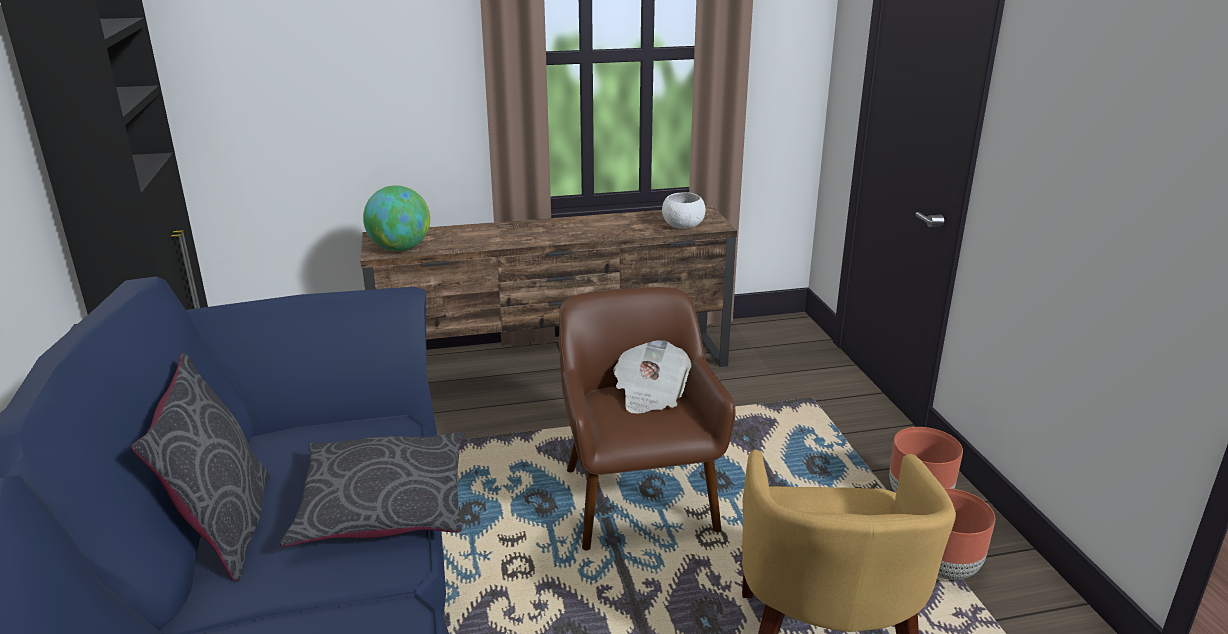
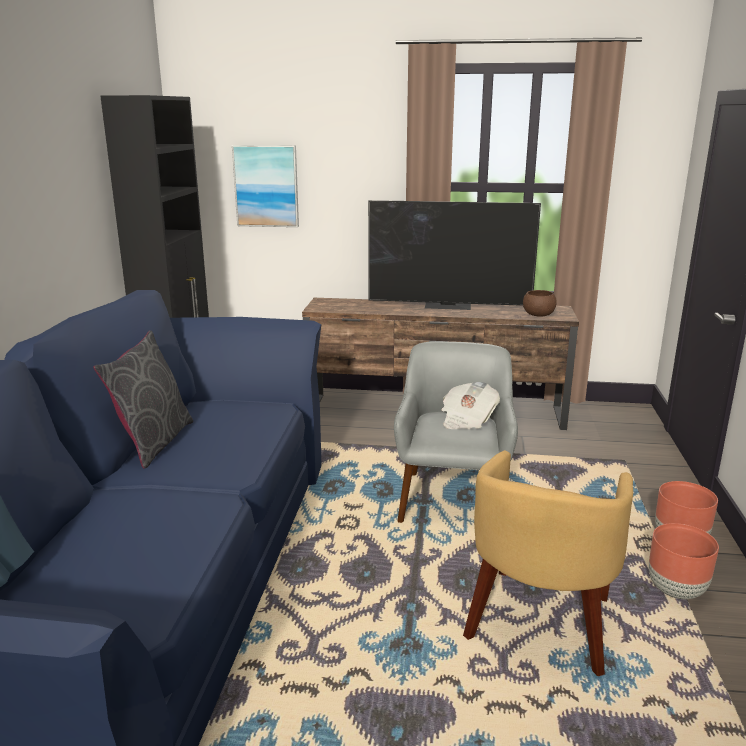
camera: 20 degrees right, 5 degrees down
grey pillow [280,432,465,547] -> none
globe [363,185,430,251] -> none
brown armchair [559,287,736,550] -> grey armchair [394,341,518,523]
white bowl [662,192,705,229] -> brown bowl [523,290,557,317]
none -> picture [232,145,299,227]
none -> television [368,200,541,310]

